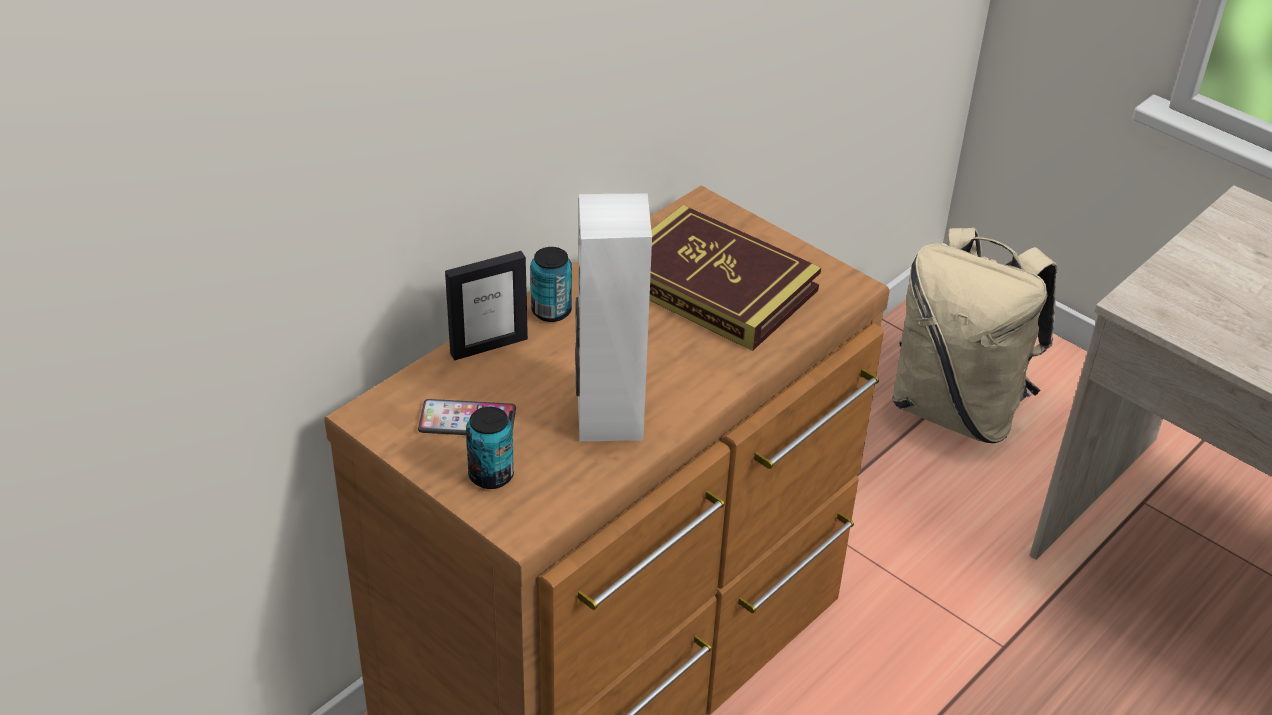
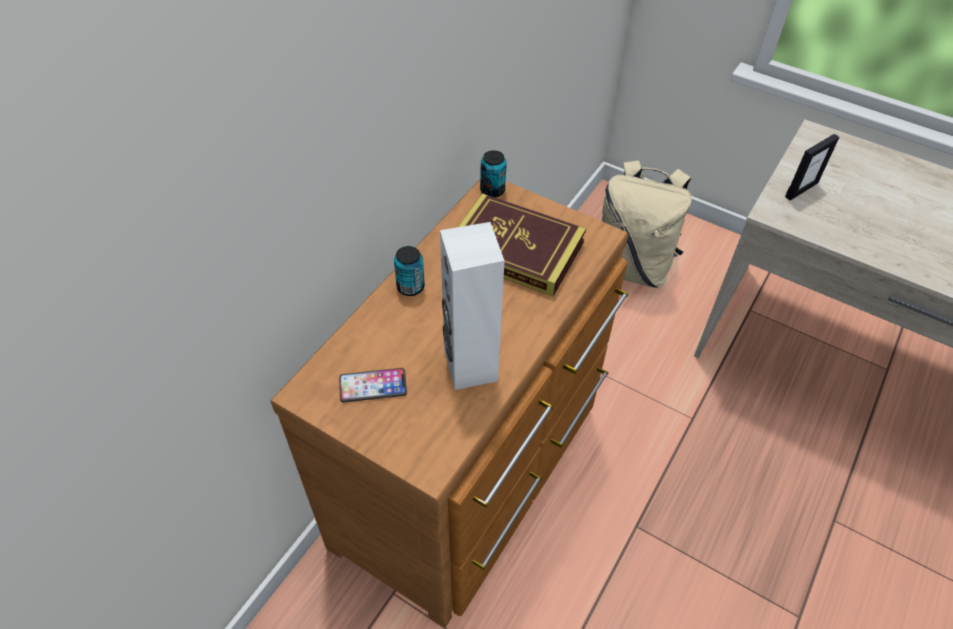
camera: 10 degrees left, 10 degrees up
picture frame [445,251,528,361] -> picture frame moved to [785,134,839,201]
can [466,407,514,489] -> can moved to [480,150,507,197]

